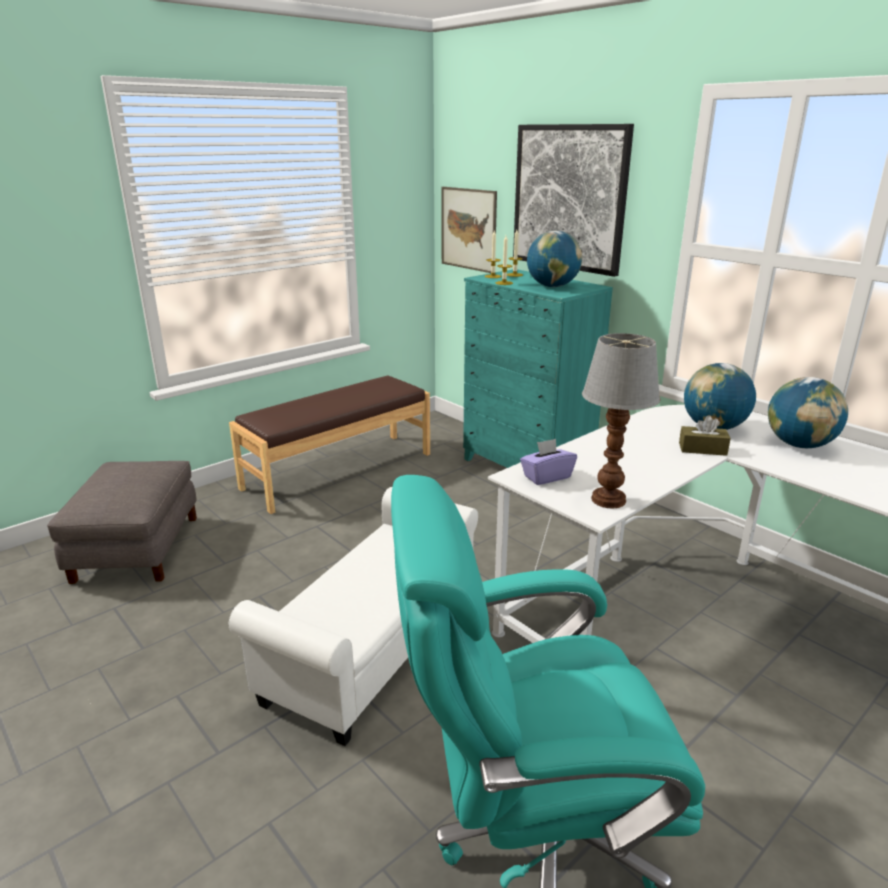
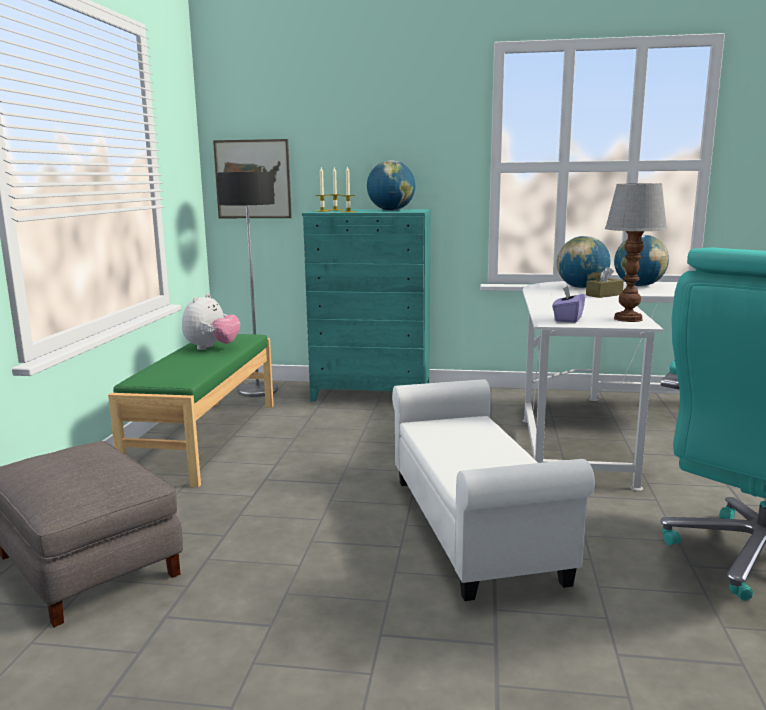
camera: 40 degrees left, 10 degrees down
brown bench [229,376,430,514] -> green bench [108,334,274,487]
picture [513,124,634,277] -> none
none -> plush toy [182,293,240,350]
none -> floor lamp [217,172,278,397]

